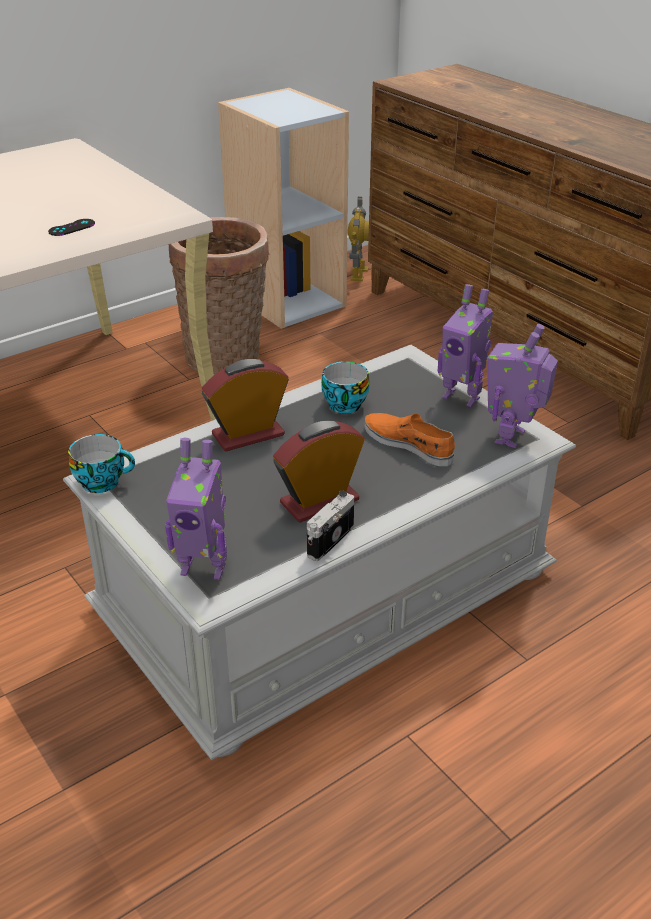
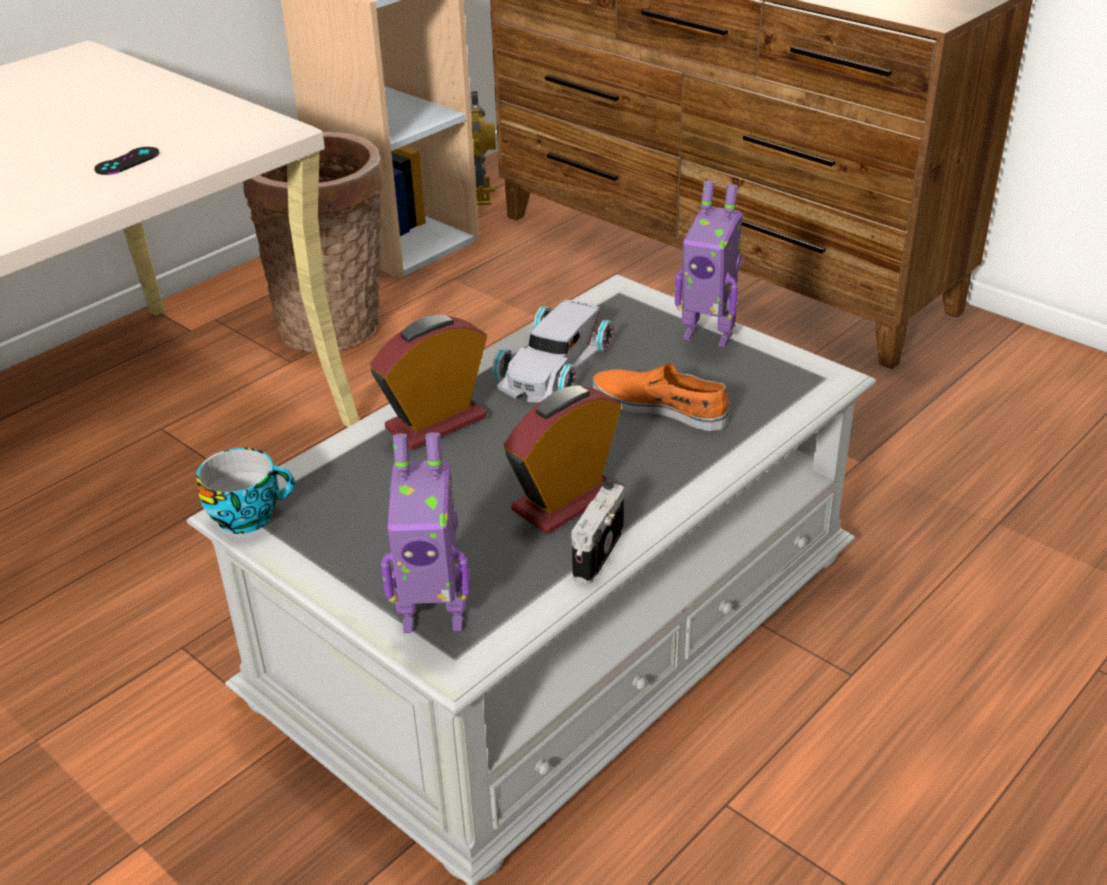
camera: 10 degrees left, 0 degrees up
cup [321,361,370,413] -> white toy car [492,300,614,402]
toy robot [487,324,558,448] -> none

